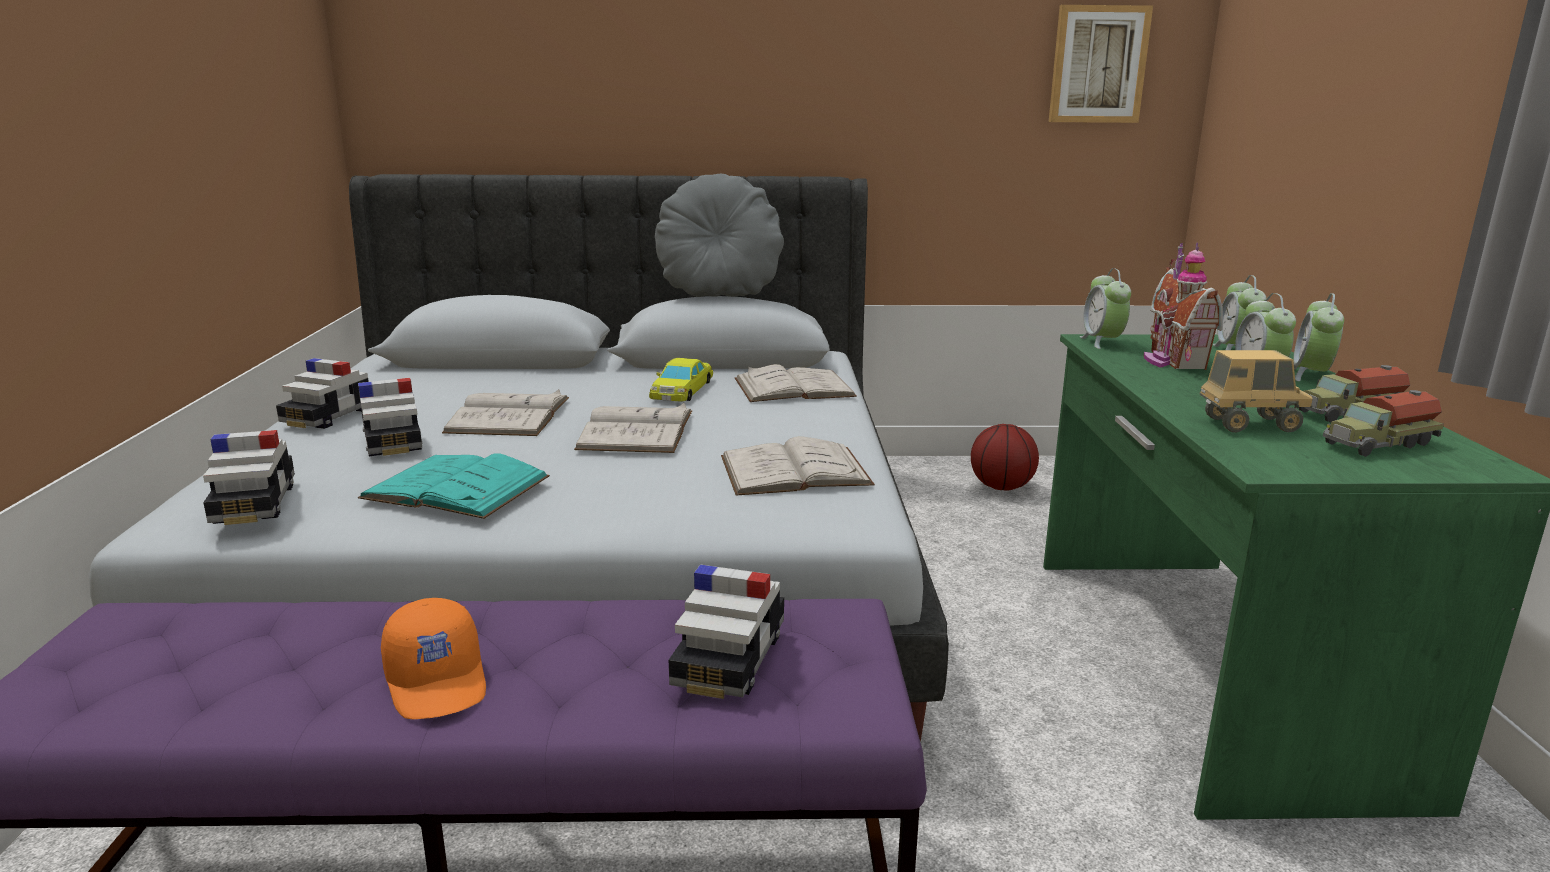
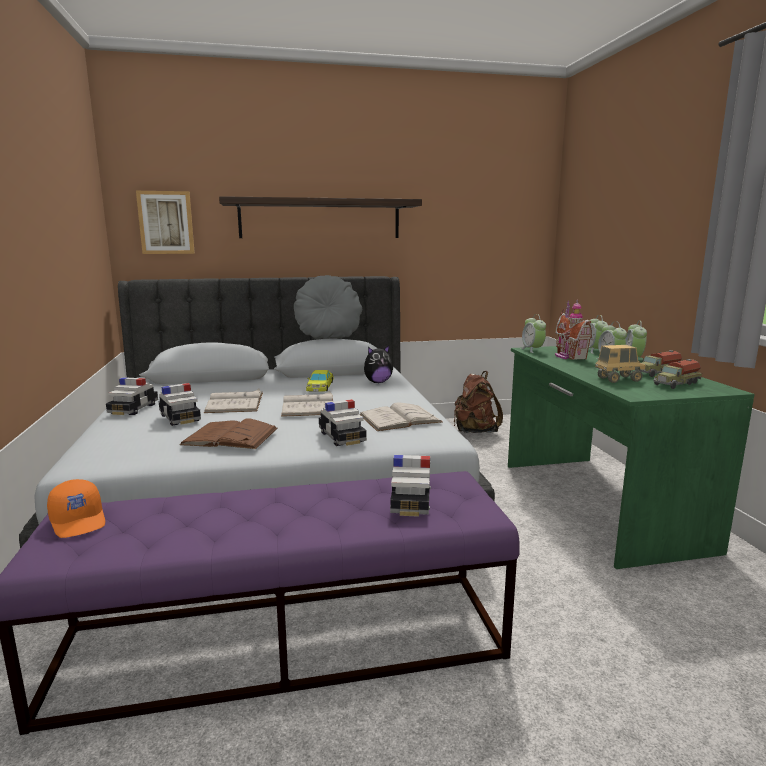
camera: 10 degrees left, 5 degrees down
toy car [203,430,295,525] -> toy car moved to [319,399,367,446]
turquoise book [358,453,550,519] -> brown book [179,418,278,449]
orange cap [381,598,486,719] -> orange cap moved to [47,479,105,538]
white book [735,364,857,402] -> plush toy [364,346,393,383]
basketball [971,424,1039,491] -> brown backpack [454,371,503,433]
picture [1049,5,1153,123] -> picture moved to [136,191,195,254]
none -> shelf [219,196,422,238]

